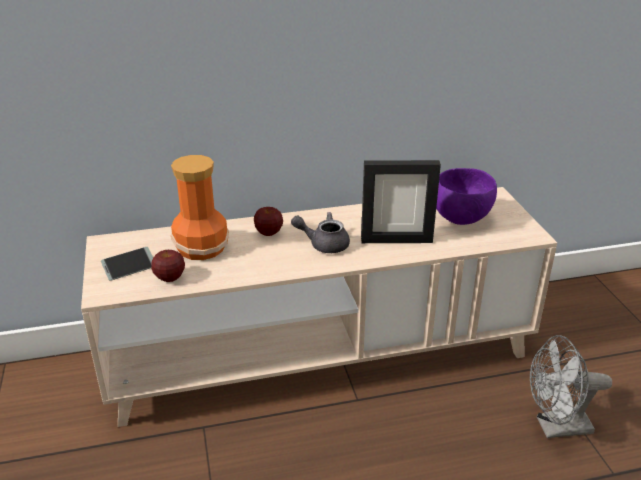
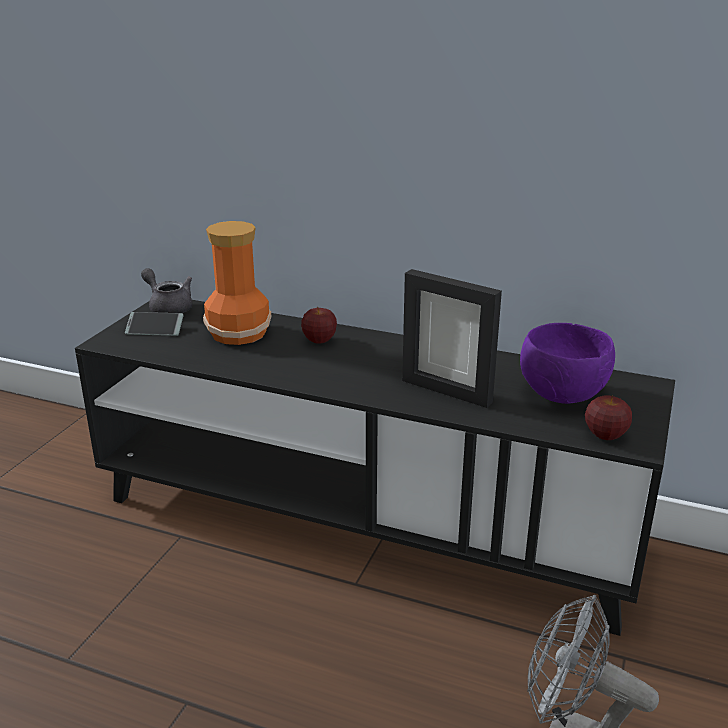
camera: 35 degrees right, 5 degrees down
beige tv stand [81,187,557,427] -> black tv stand [75,300,675,636]
apple [152,250,185,282] -> apple moved to [585,396,632,440]
grey teapot [291,212,350,253] -> grey teapot moved to [141,268,193,313]

